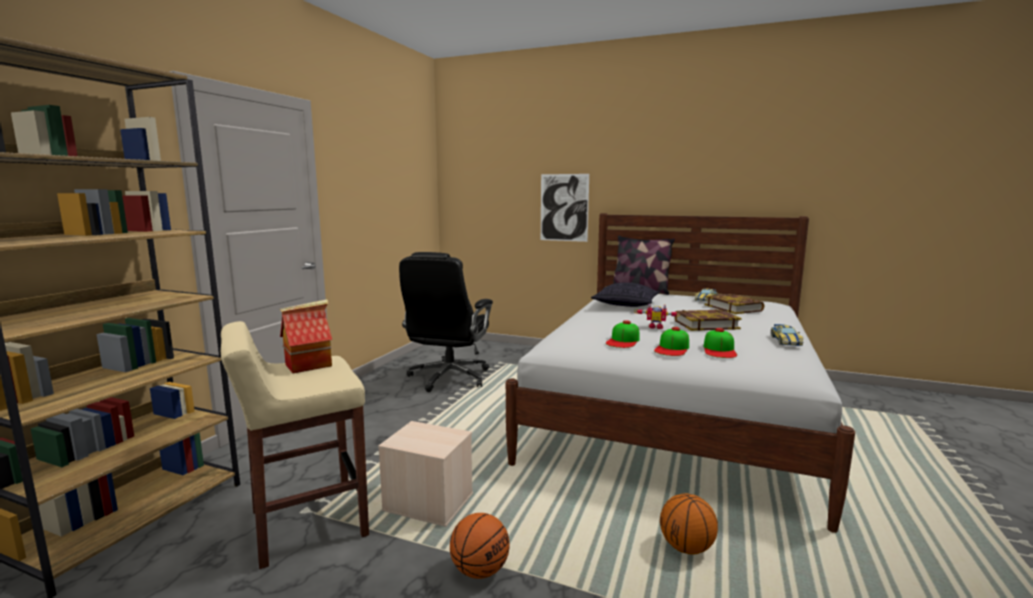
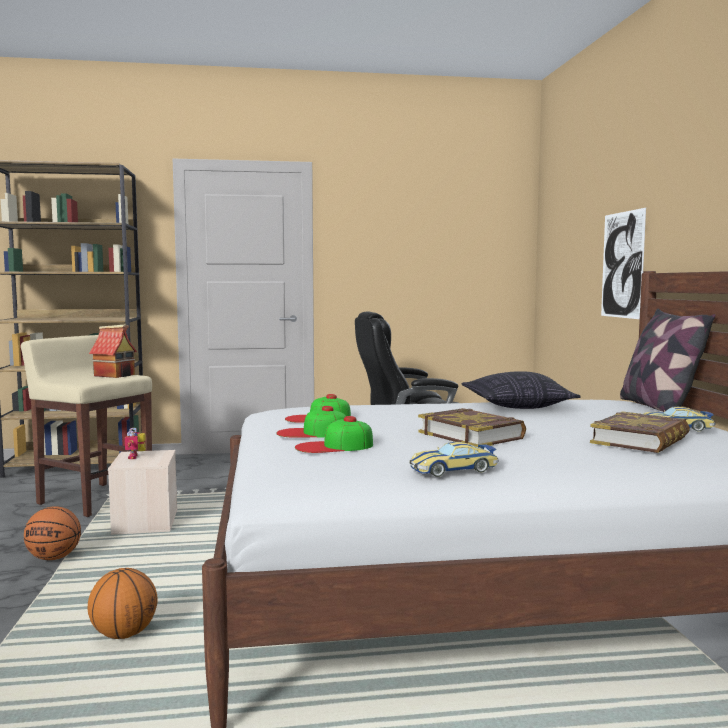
camera: 60 degrees right, 5 degrees down
toy robot [634,304,680,329] -> toy robot moved to [124,428,146,459]

